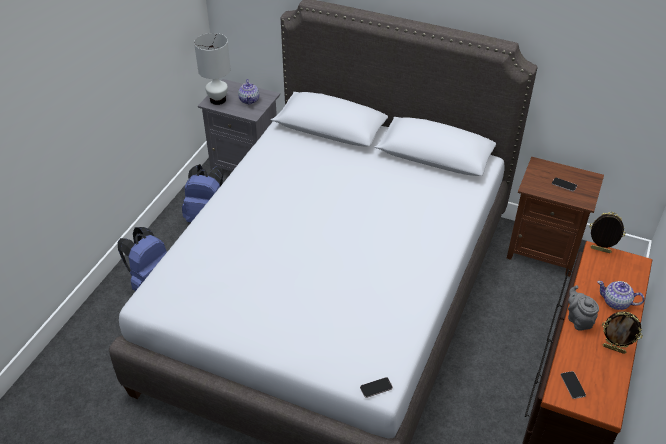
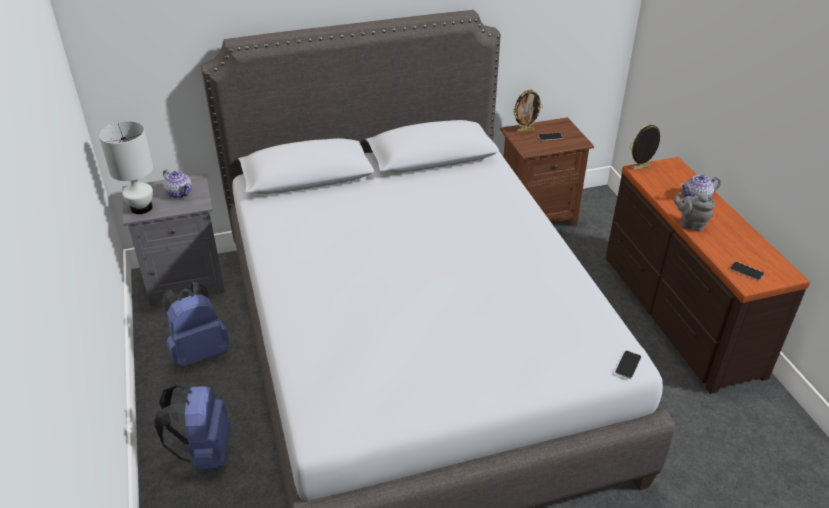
camera: 40 degrees left, 5 degrees down
picture frame [602,311,643,354] -> picture frame moved to [513,89,543,133]

